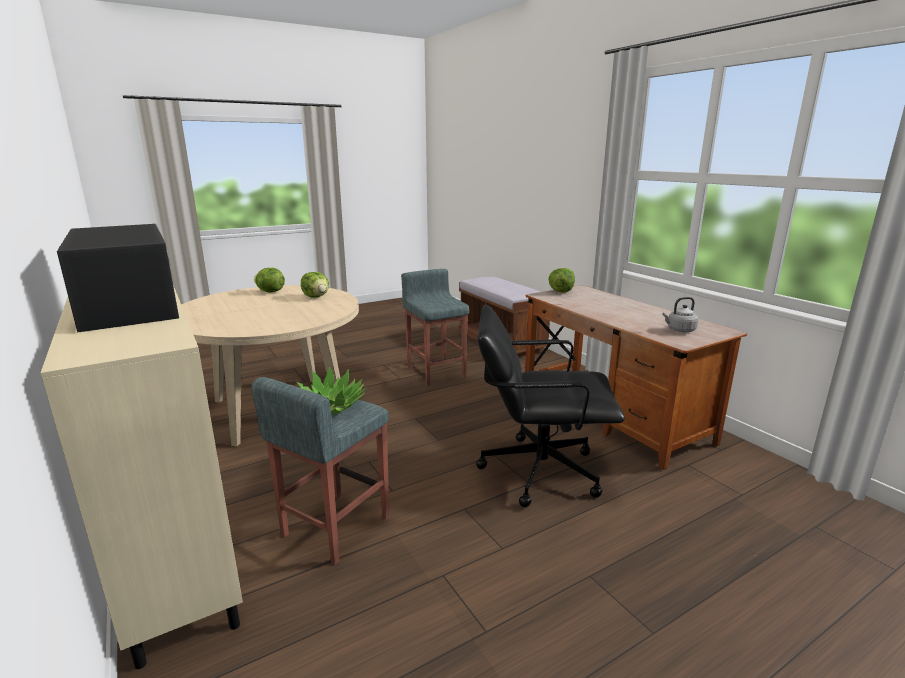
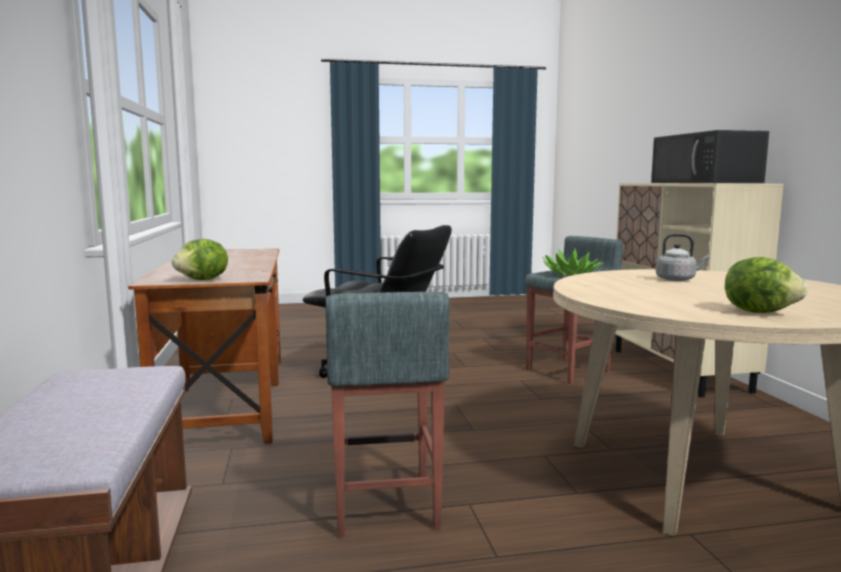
camera: 160 degrees left, 10 degrees down
lettuce [301,272,329,298] -> none
grey kettle [662,297,699,332] -> grey kettle moved to [656,233,709,281]

